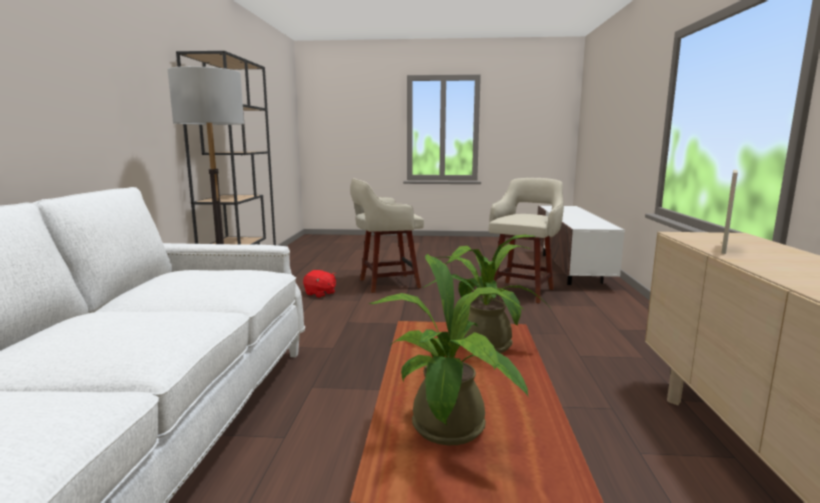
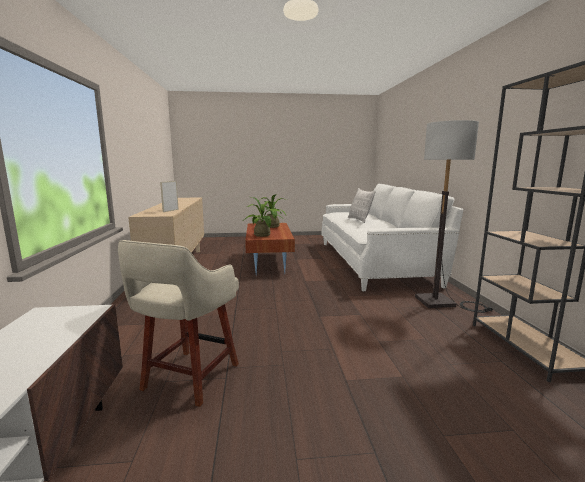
camera: 170 degrees right, 0 degrees up
red plush toy [303,270,336,298] -> none
beige stool [350,178,424,293] -> none
none -> pillow [348,188,376,223]

